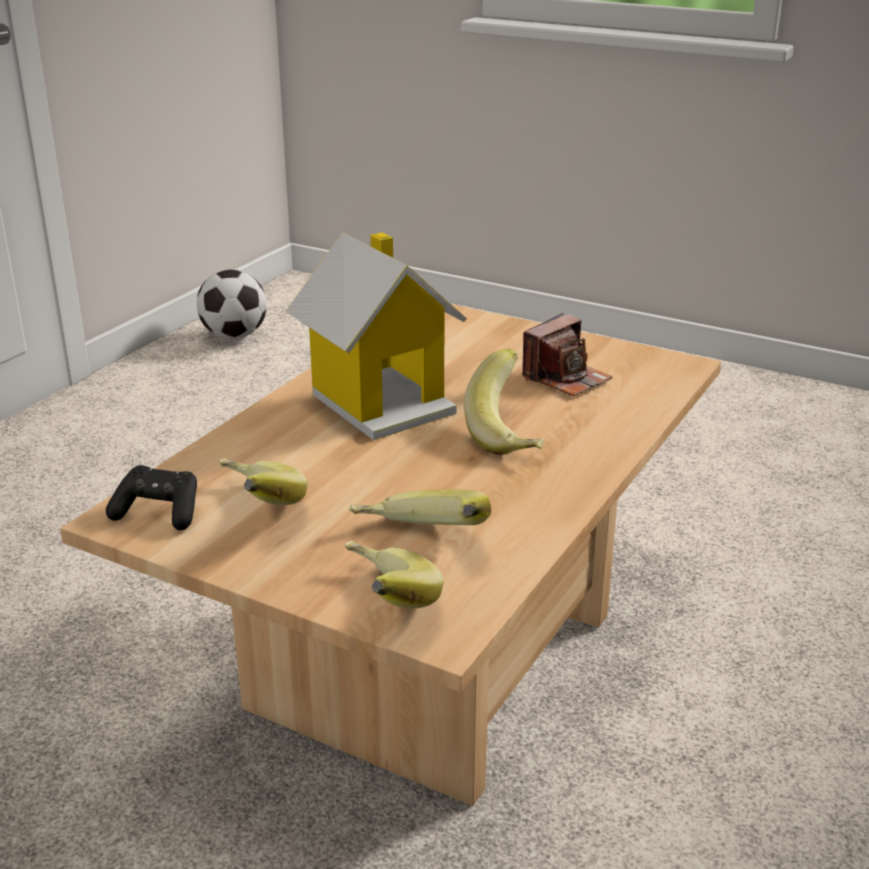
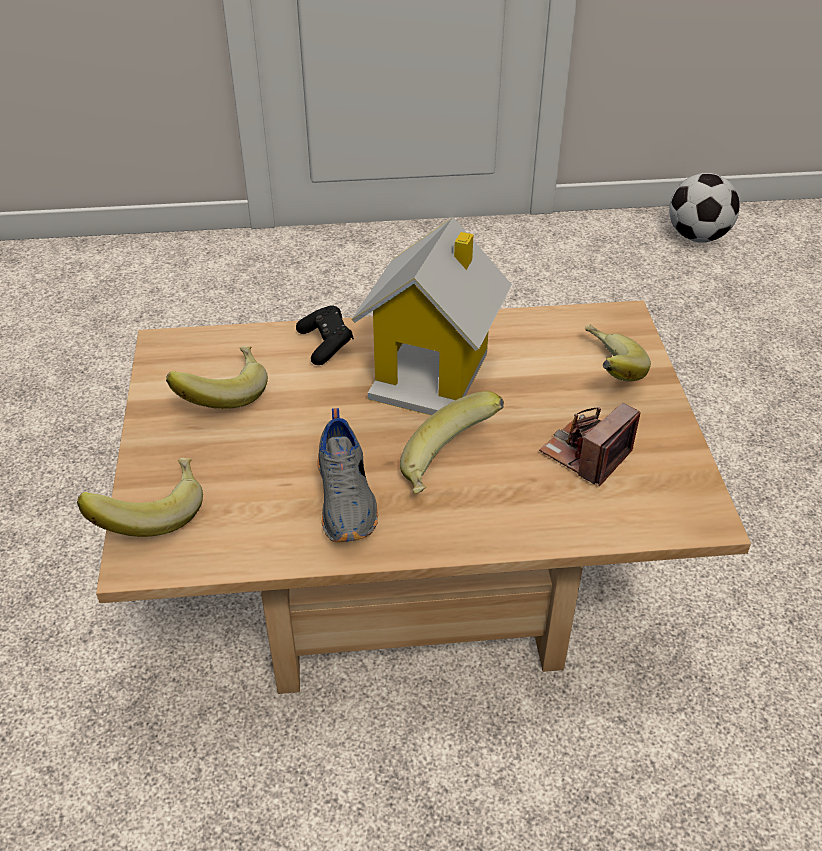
camera: 55 degrees right, 15 degrees up
black game controller [106,465,197,530] -> black game controller moved to [296,305,354,365]
banana [349,489,491,525] -> banana moved to [585,324,651,382]
camera [522,313,613,396] -> camera turned 120 degrees clockwise [539,403,641,487]
none -> grey shoe [317,408,378,542]

